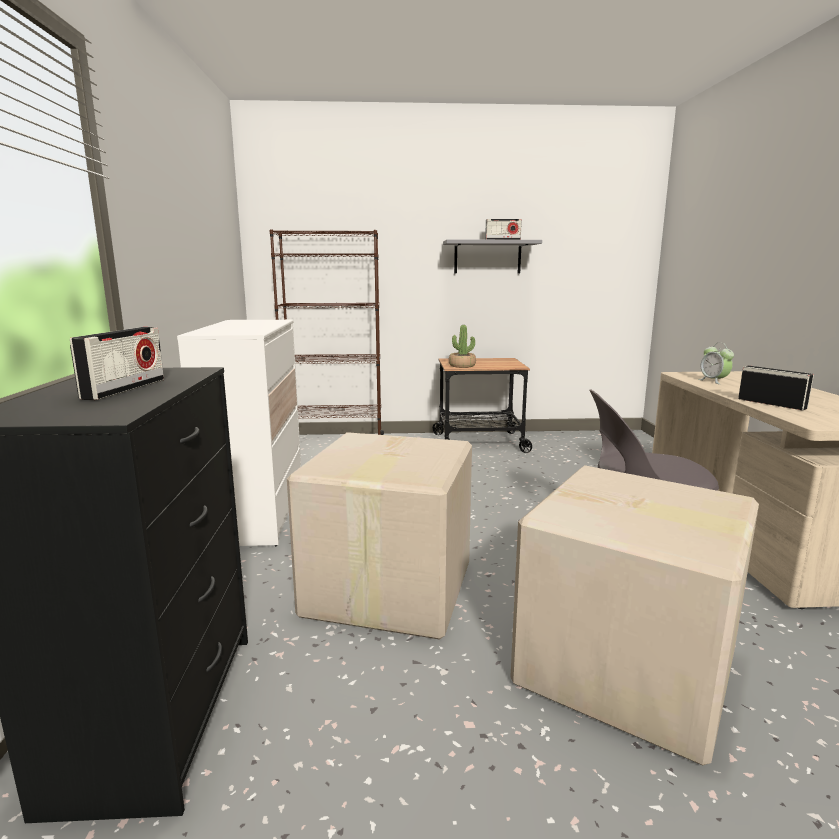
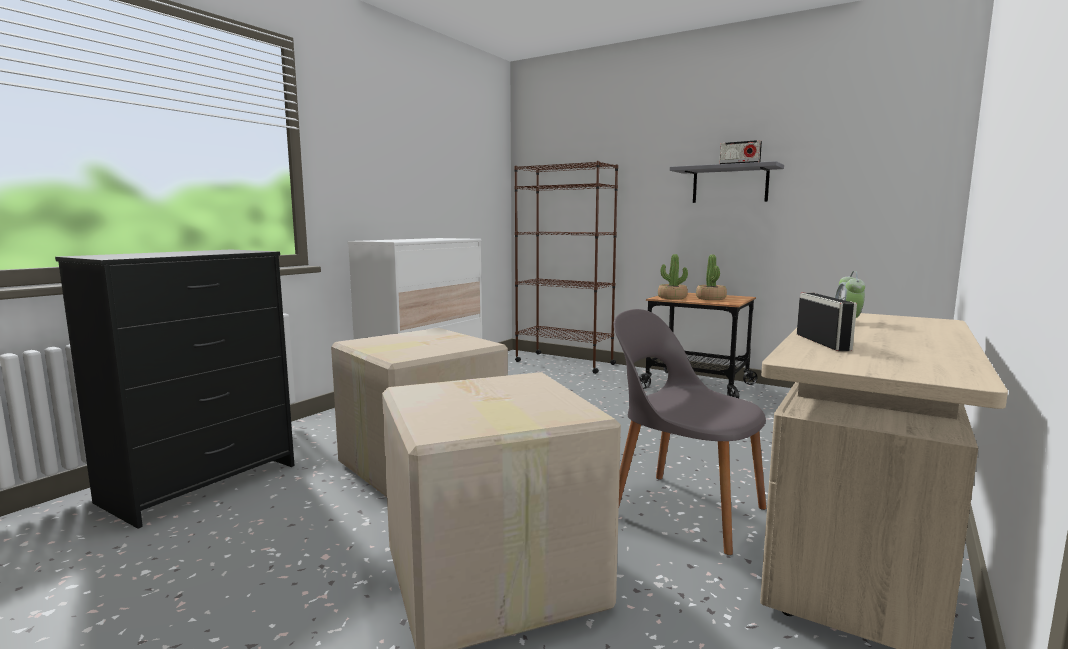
camera: 35 degrees right, 5 degrees down
radio [70,327,164,400] -> none
none -> potted plant [696,254,727,300]

